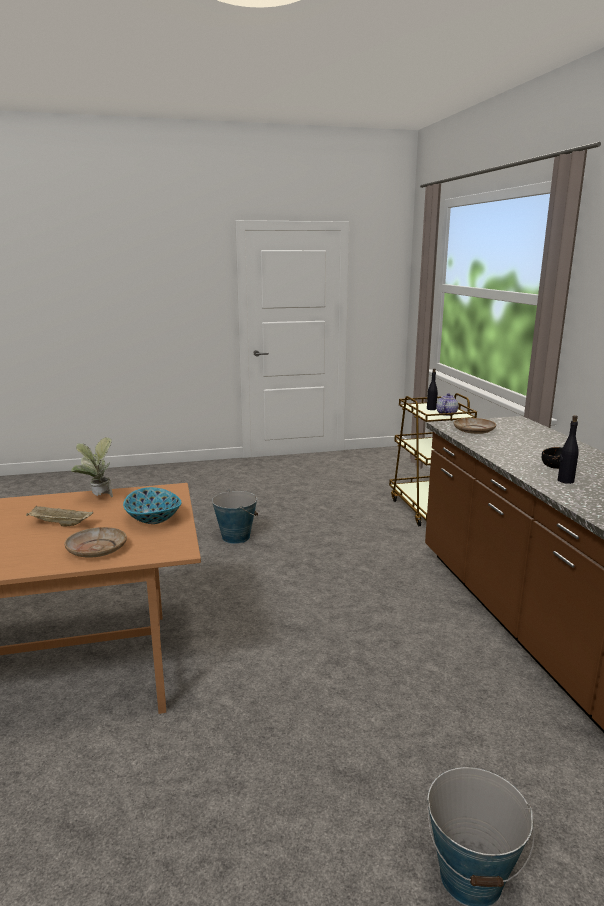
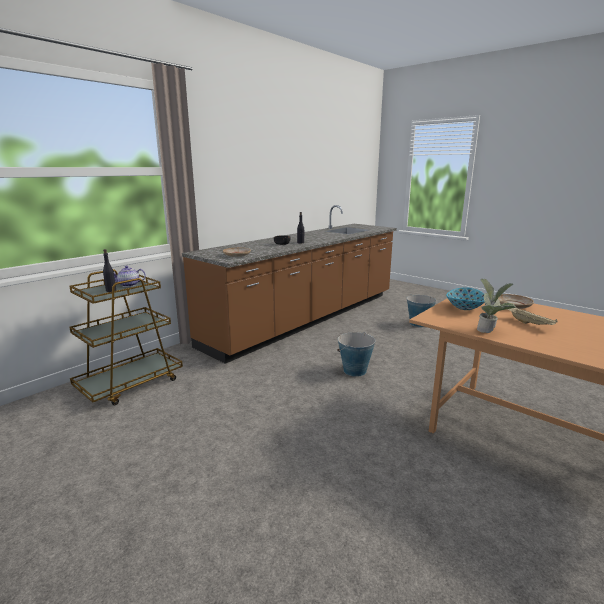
camera: 125 degrees left, 0 degrees up
bucket [212,490,258,544] -> bucket moved to [337,332,375,377]

